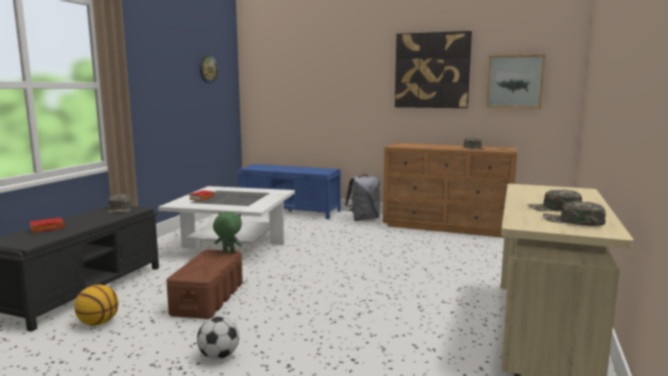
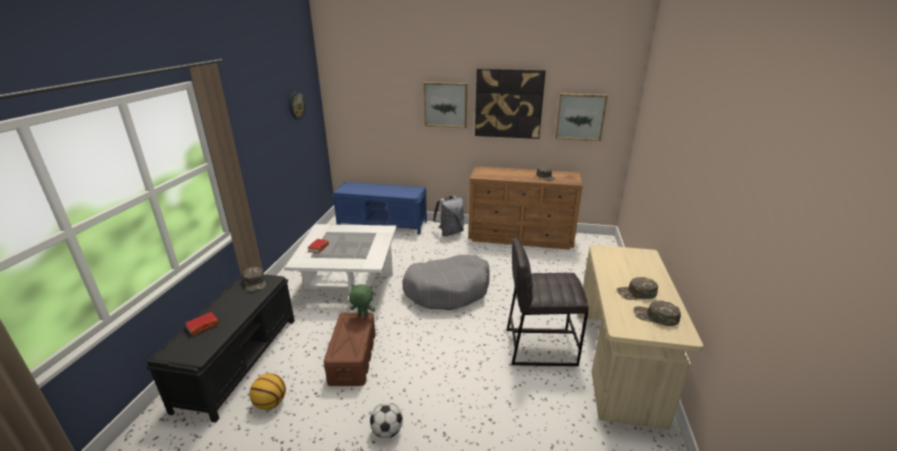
camera: 10 degrees left, 15 degrees up
none -> grey dog bed [403,255,490,310]
none -> picture [424,82,467,128]
none -> grey stool [507,238,589,366]

